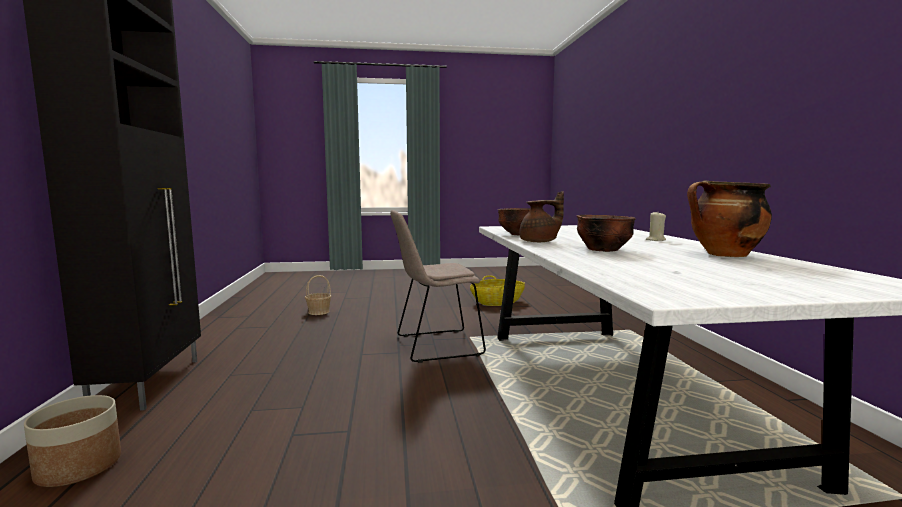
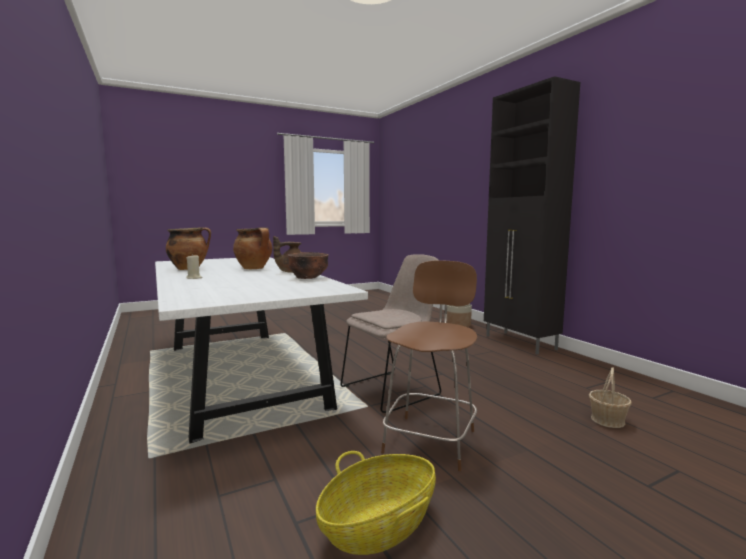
camera: 160 degrees right, 0 degrees up
brown bowl [576,215,636,252] -> cooking pot [233,227,272,269]
none -> brown stool [381,260,477,471]

